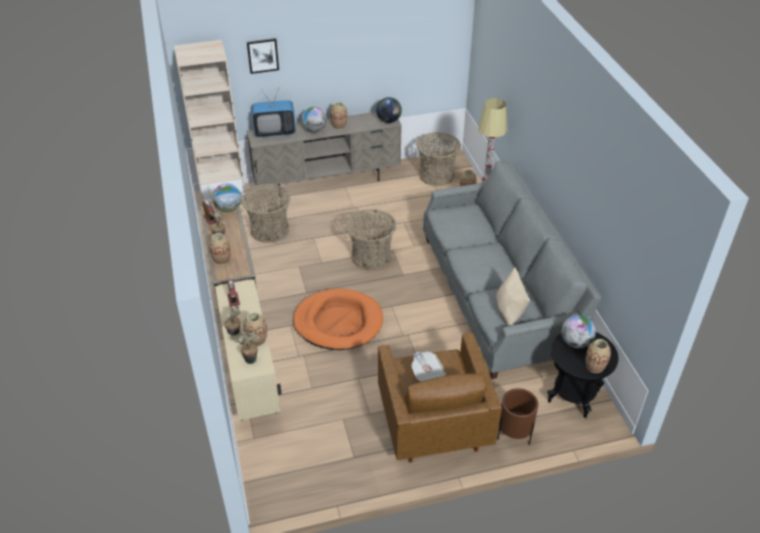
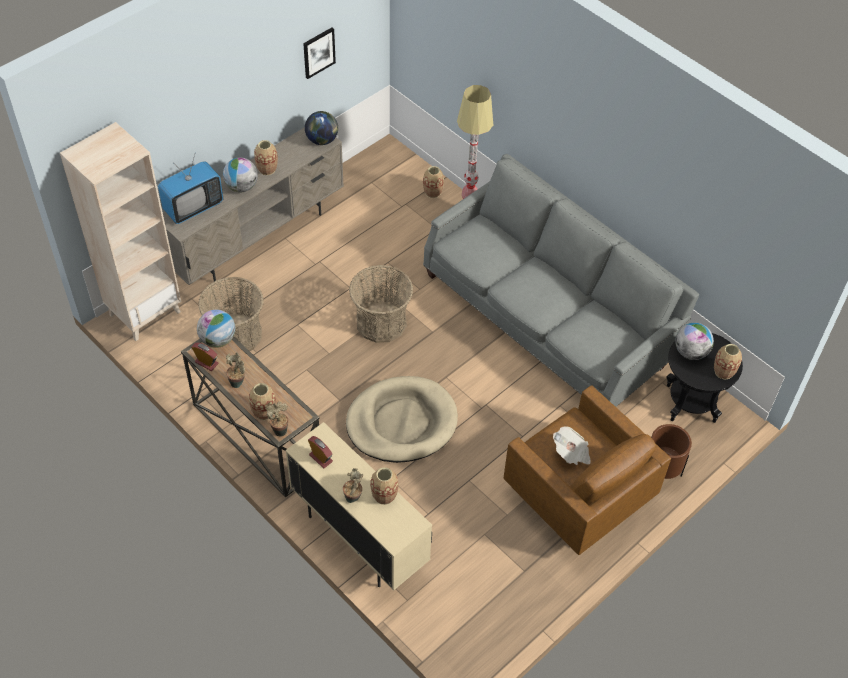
camera: 30 degrees left, 10 degrees up
potted plant [237,331,260,364] -> potted plant moved to [266,401,288,437]
picture [247,38,279,74] -> picture moved to [303,28,336,79]
orange dog bed [293,288,383,350] -> beige dog bed [346,376,458,463]
basket [416,132,461,186] -> none
beige pillow [496,267,530,326] -> none

